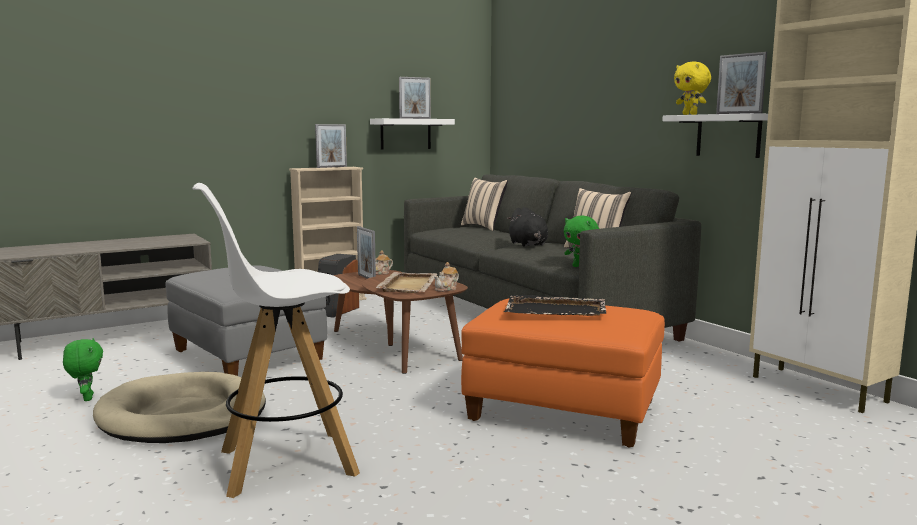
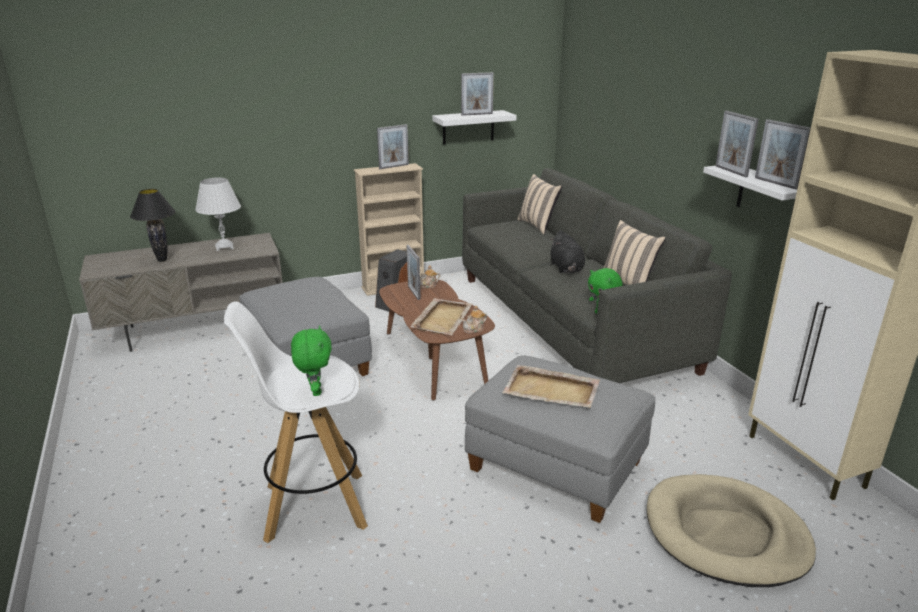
camera: 10 degrees right, 15 degrees up
green plush toy [63,338,103,401] -> green plush toy moved to [291,325,332,396]
beige dog bed [93,372,266,443] -> beige dog bed moved to [646,474,816,587]
orange ottoman [461,298,665,447] -> grey ottoman [465,355,655,523]
black tray [504,295,607,316] -> beige tray [502,365,600,408]
yellow plush toy [674,62,711,115] -> picture frame [716,111,759,177]
none -> black table lamp [130,189,176,262]
none -> white table lamp [195,177,241,251]

